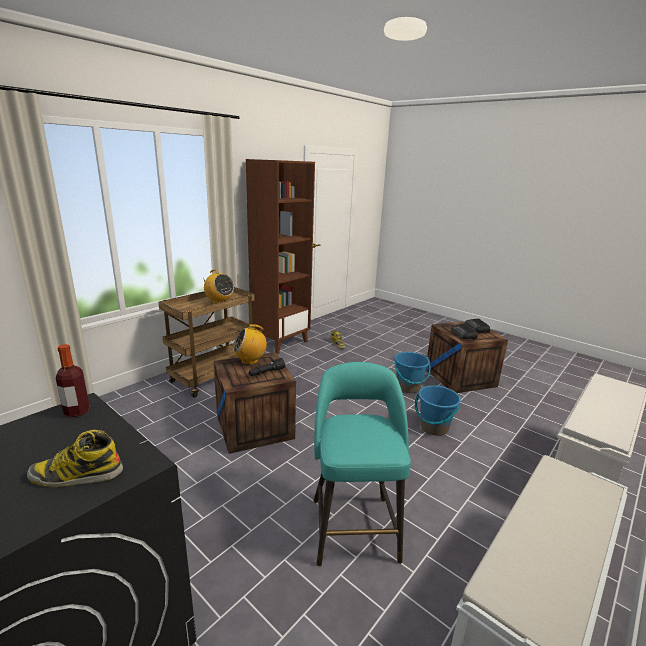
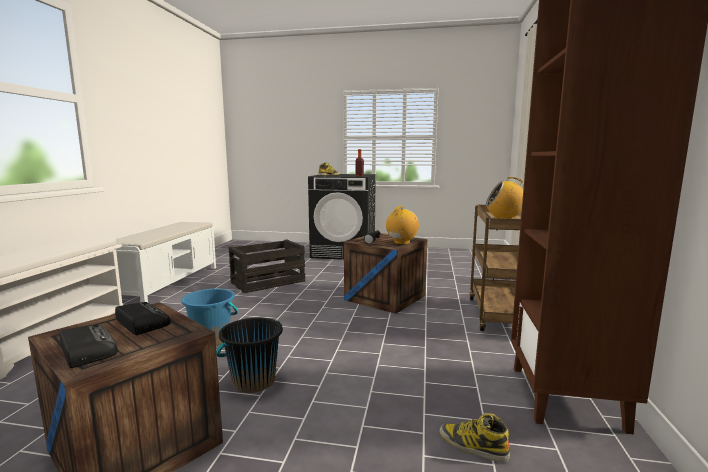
camera: 150 degrees right, 10 degrees down
turquoise stool [313,362,411,566] -> crate [229,239,305,293]
blue bucket [394,352,431,393] -> black bucket [216,318,283,393]

